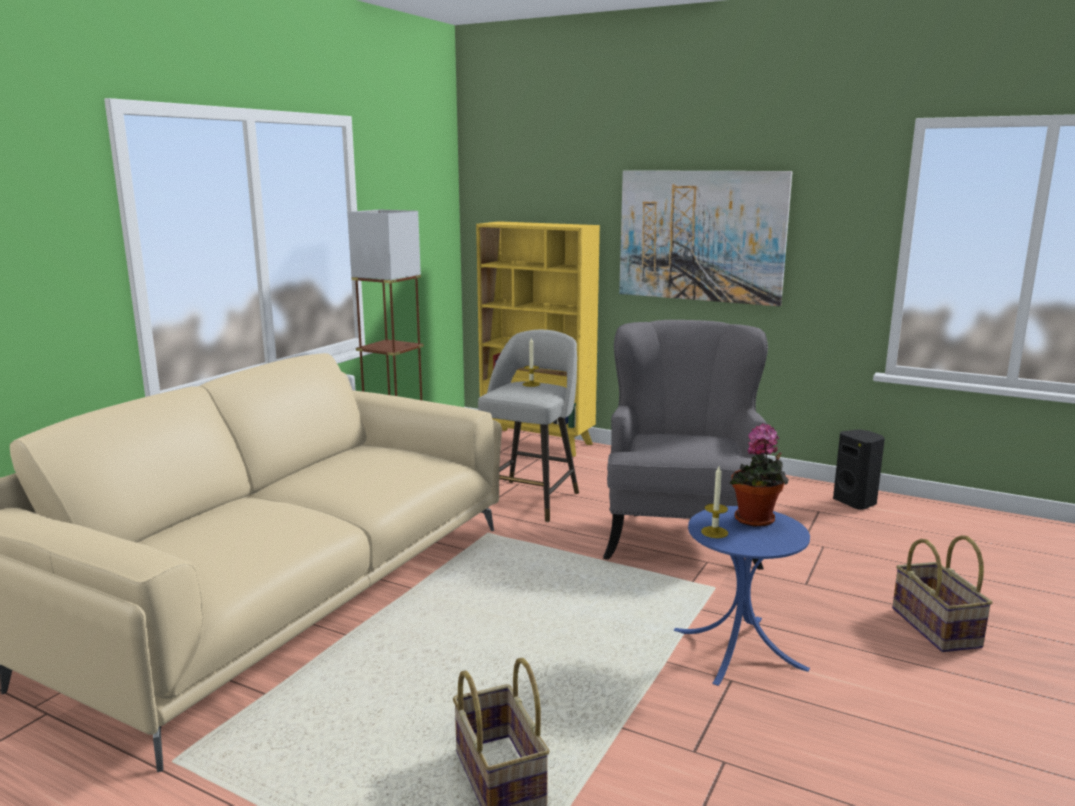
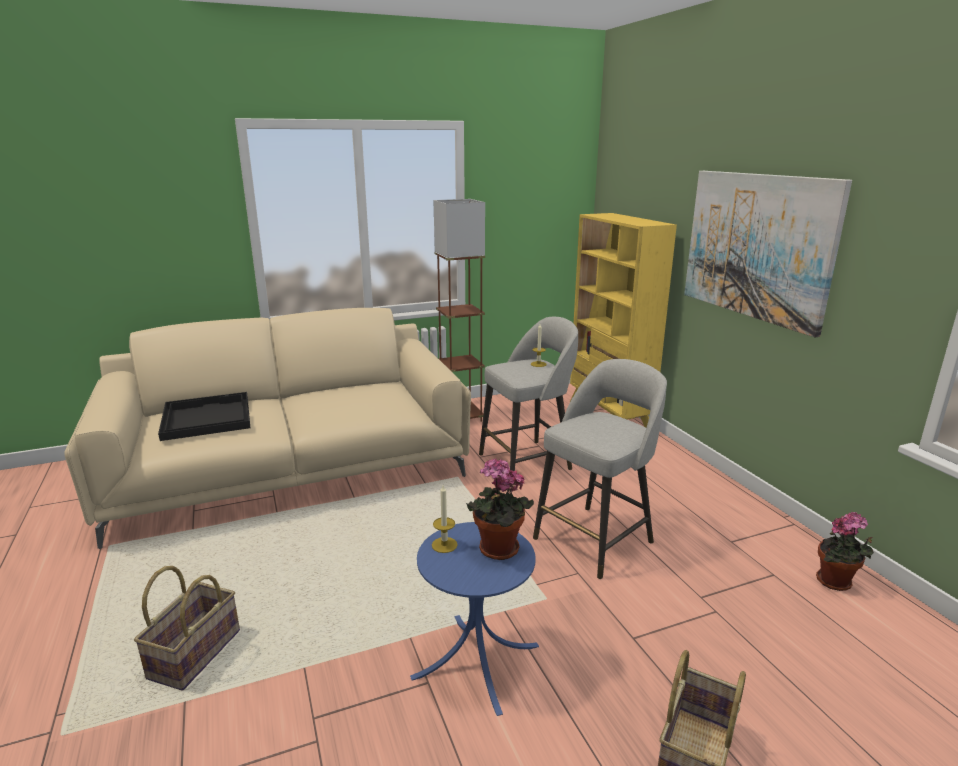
camera: 40 degrees right, 5 degrees up
grey armchair [603,320,768,570] -> grey stool [533,359,667,579]
black speaker [833,429,885,510] -> potted plant [816,512,874,591]
none -> black tray [158,392,250,441]

